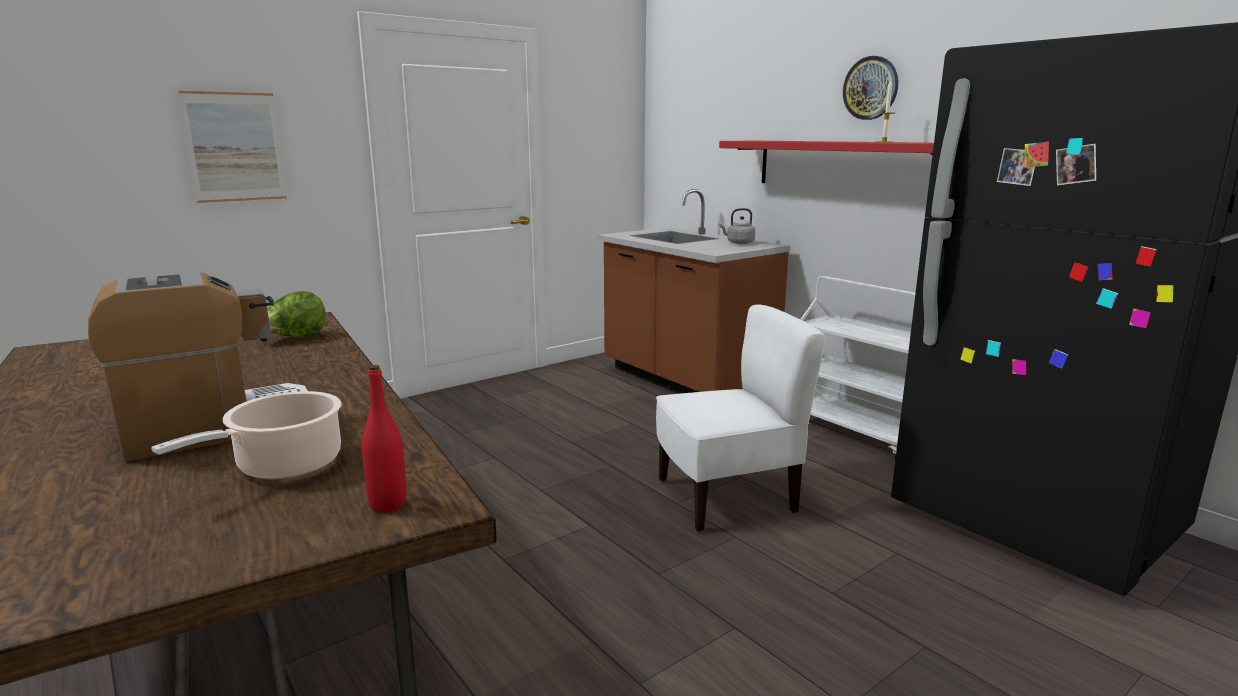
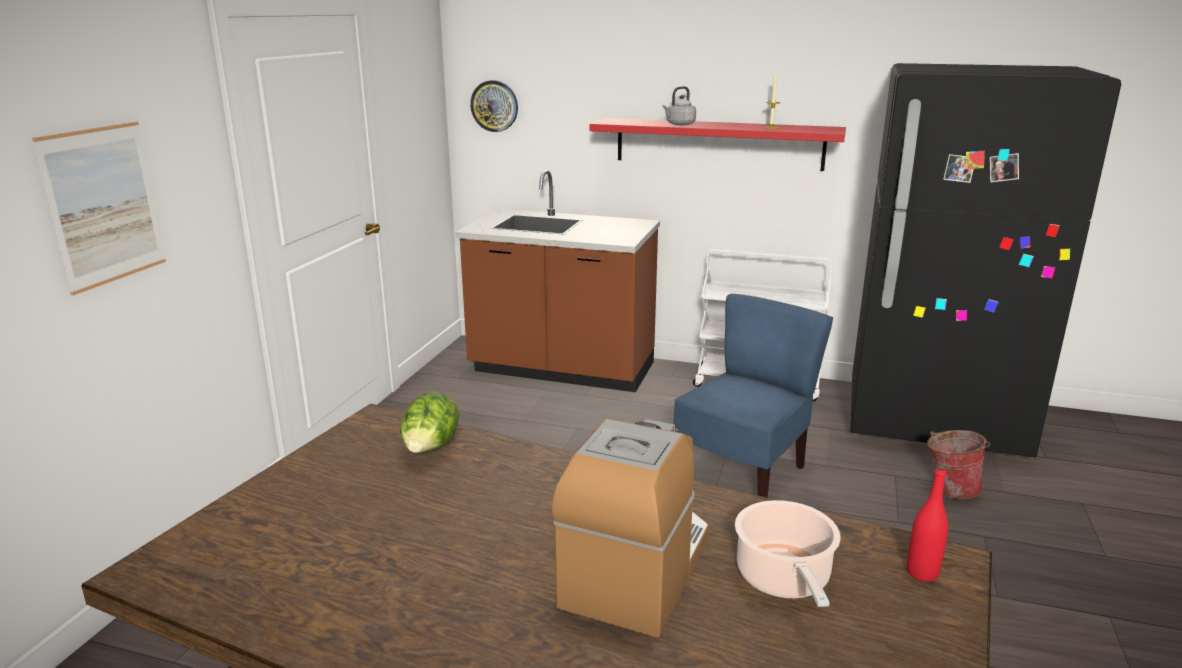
camera: 35 degrees left, 5 degrees up
white chair [656,304,826,532] -> blue chair [674,294,833,498]
grey kettle [719,208,755,244] -> grey kettle moved to [662,86,696,125]
wall clock [843,56,898,120] -> wall clock moved to [470,80,518,132]
none -> bucket [927,430,990,499]

